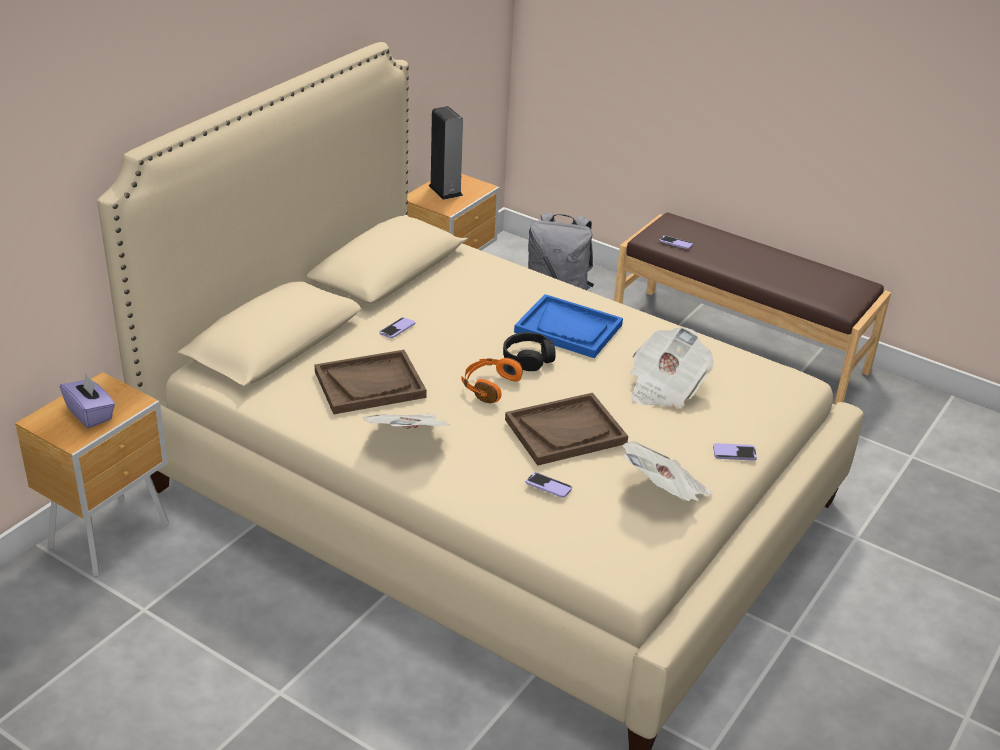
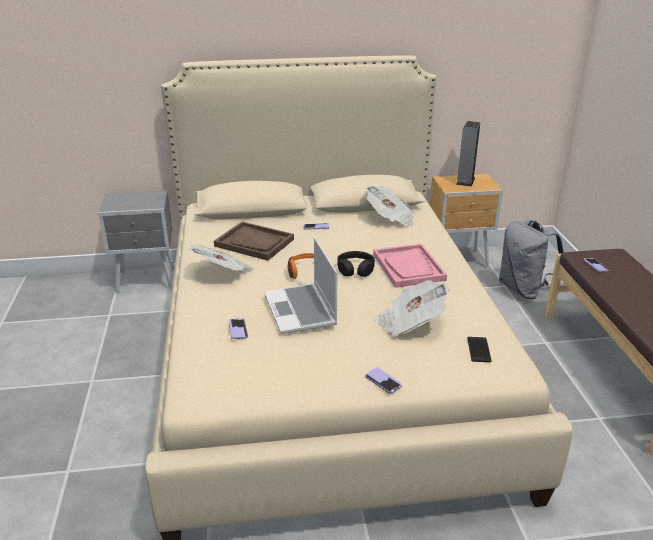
camera: 50 degrees right, 5 degrees down
brown nightstand [15,372,169,577] -> grey nightstand [98,190,175,293]
purple tissue box [60,374,115,428] -> none
brown tray [505,393,628,466] -> laptop [264,237,337,334]
blue tray [514,294,623,358] -> pink tray [373,243,447,288]
newspaper [623,441,713,502] -> newspaper moved to [366,186,415,227]
none -> phone [467,337,492,362]

